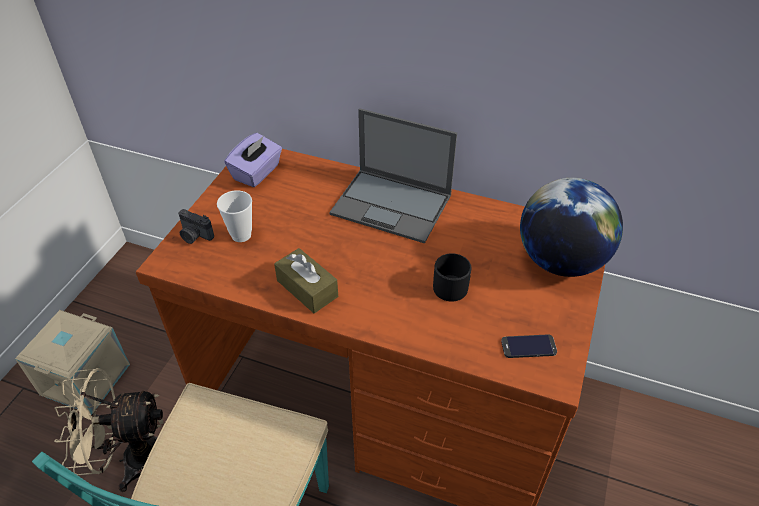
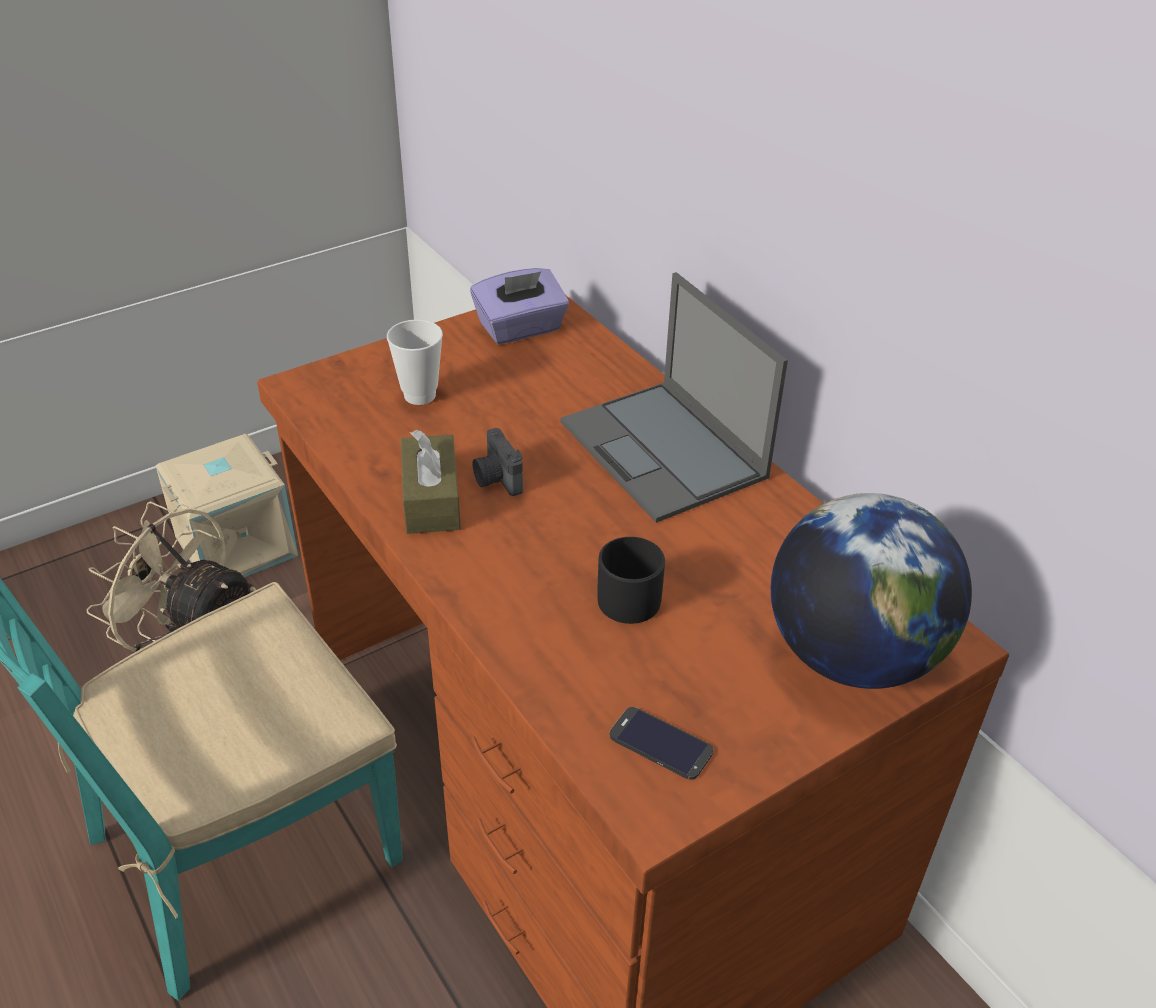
camera: 35 degrees right, 5 degrees down
camera [178,209,214,244] -> camera moved to [473,428,523,496]

